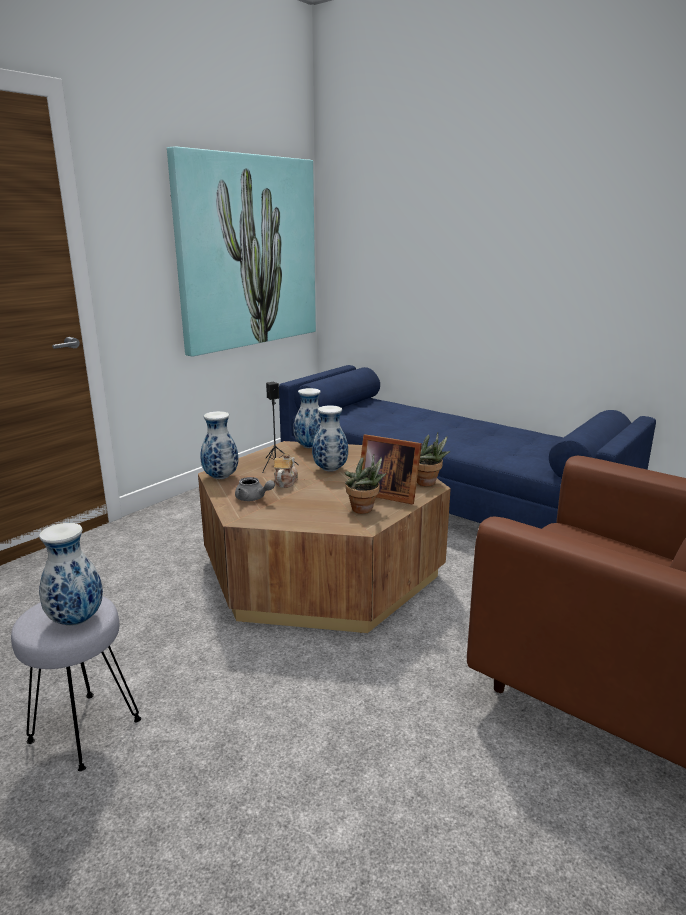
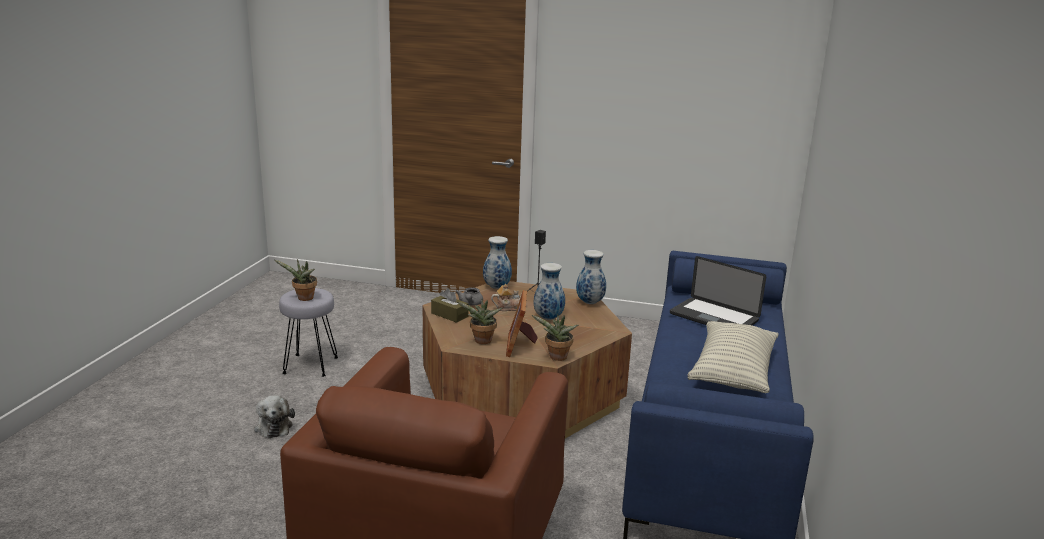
camera: 65 degrees right, 0 degrees up
vase [39,523,103,626] -> potted plant [274,259,317,301]
picture [167,146,316,357] -> none
none -> plush toy [254,395,295,438]
none -> brown tissue box [431,288,469,323]
none -> laptop [670,256,766,325]
none -> pillow [687,321,779,393]

